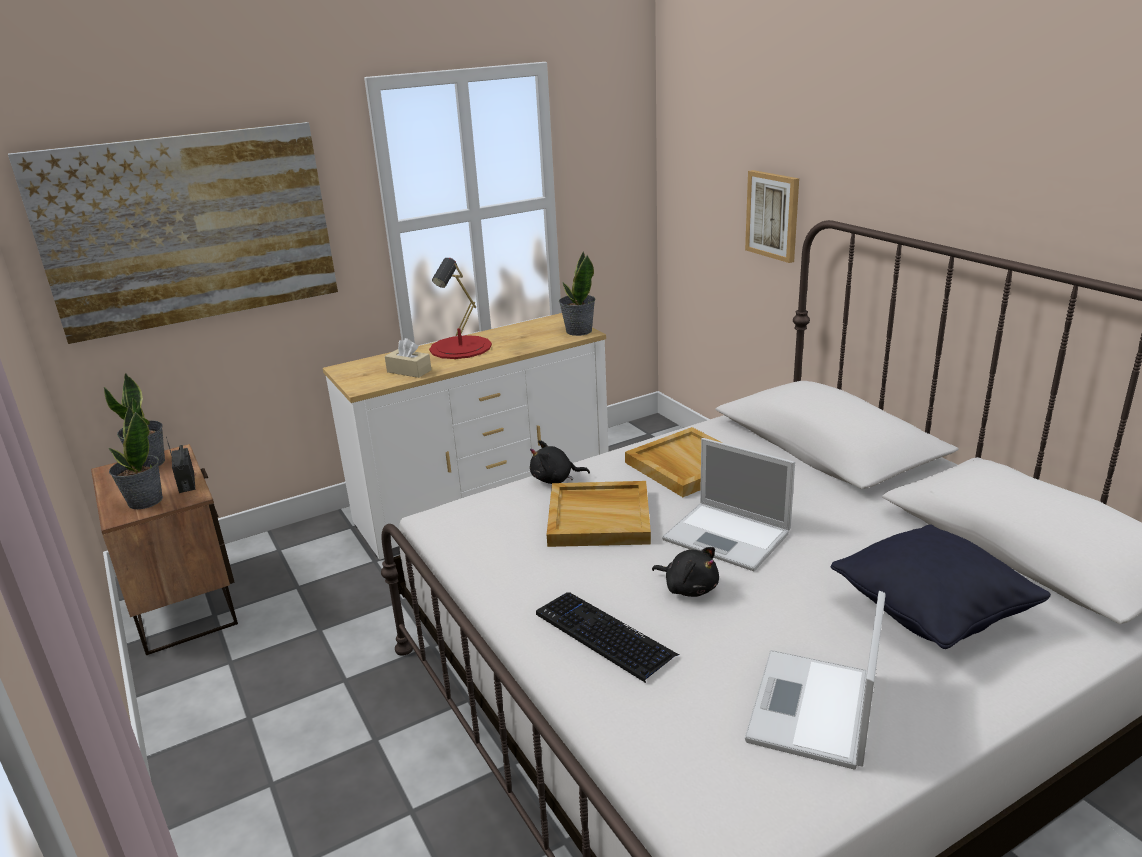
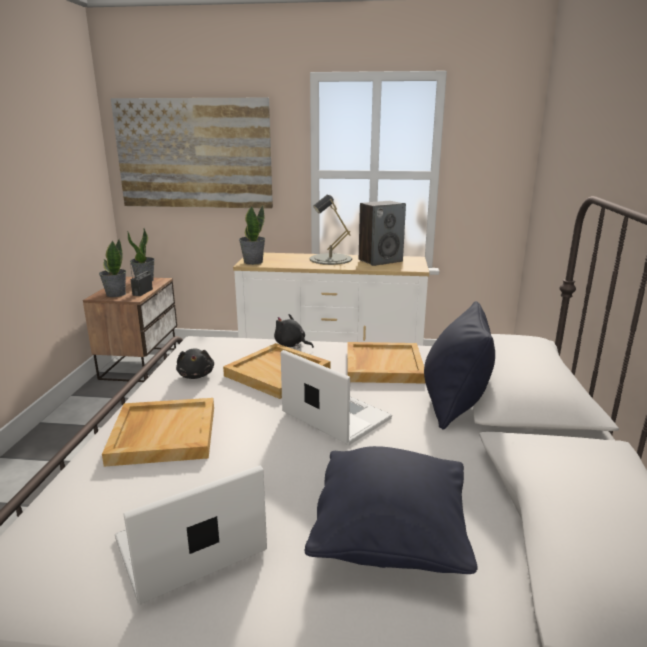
camera: 35 degrees right, 5 degrees down
beige tissue box [385,338,431,378] -> none
red table lamp [429,258,492,359] -> grey table lamp [309,194,352,265]
keyboard [536,592,679,683] -> beige tray [102,398,214,467]
potted plant [559,252,595,336] -> potted plant moved to [239,205,265,265]
black plush toy [652,547,719,597] -> black plush toy moved to [176,348,214,379]
laptop [662,438,795,571] -> laptop turned 150 degrees clockwise [281,350,392,445]
picture [745,170,799,263] -> none
none -> speaker [359,201,406,266]
none -> black pillow [424,301,495,430]

